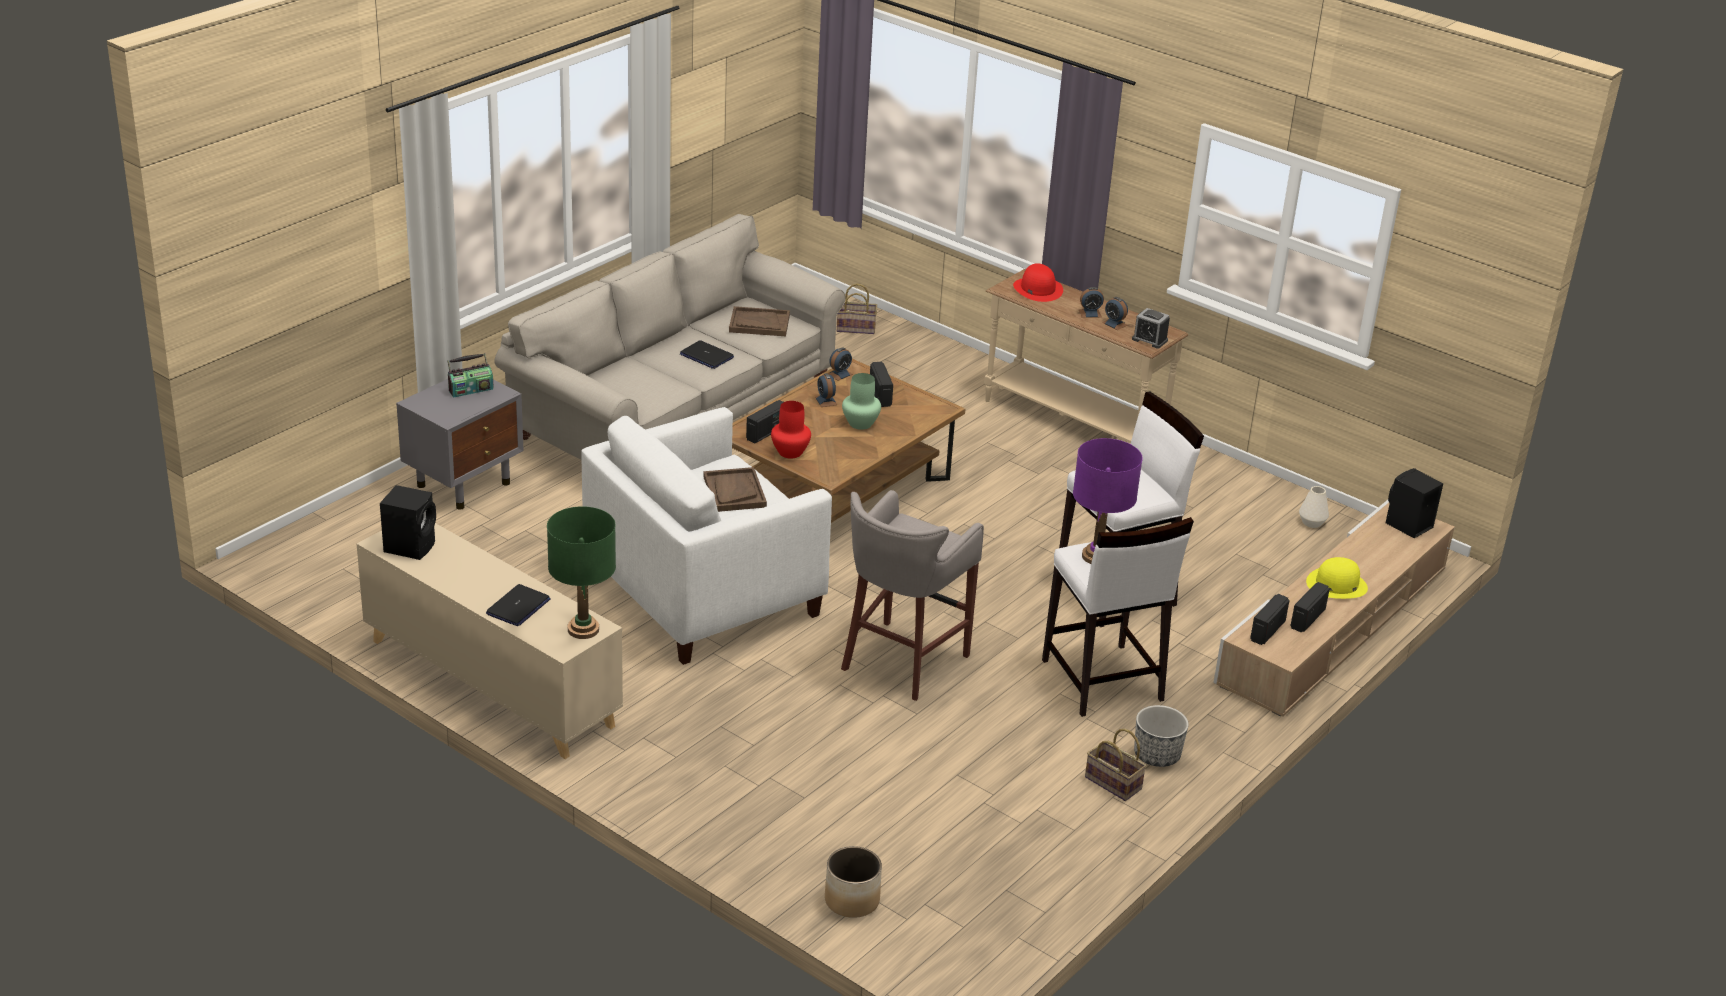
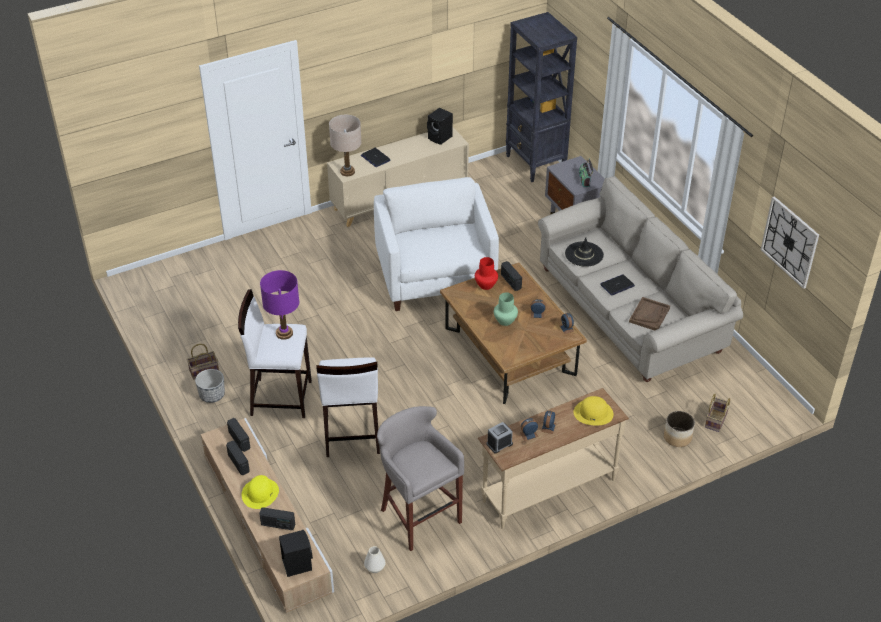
camera: 115 degrees right, 10 degrees up
green table lamp [547,506,616,639] -> beige table lamp [329,115,362,176]
brown tray [703,467,767,512] -> none
planter [825,846,882,918] -> planter moved to [664,411,695,447]
grey stool [841,490,984,701] -> grey stool moved to [377,406,464,551]
radio [870,362,893,407] -> radio moved to [259,507,295,530]
red hat [1013,263,1063,302] -> yellow hat [574,396,614,425]
none -> black bookcase [506,12,577,182]
none -> black hat [565,238,604,267]
none -> wall clock [761,196,819,289]

